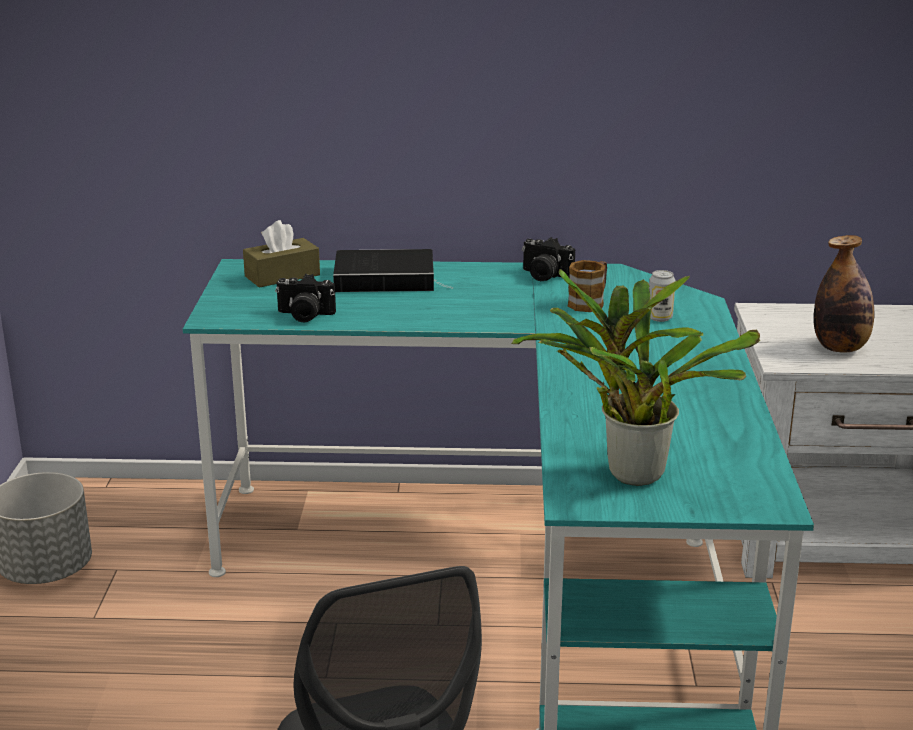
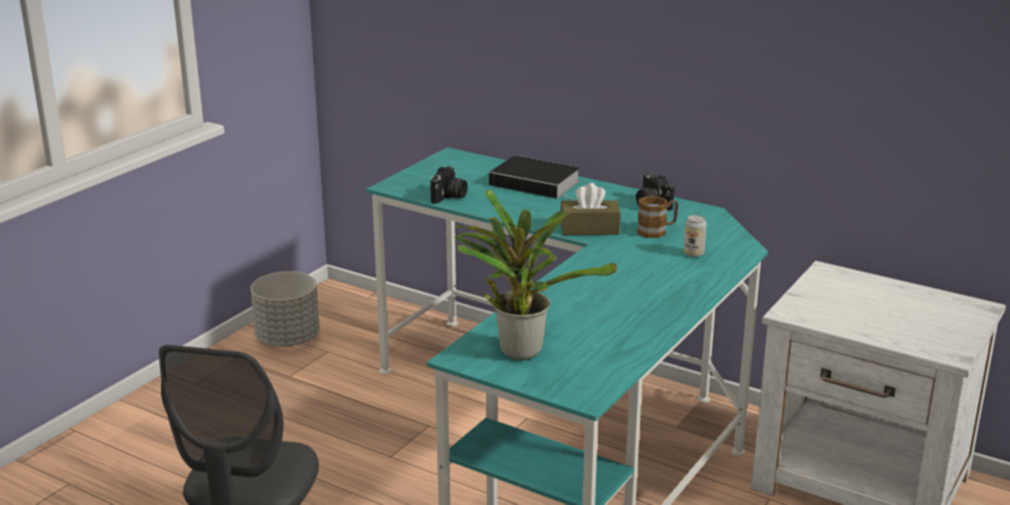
camera: 30 degrees right, 0 degrees up
brown tissue box [243,220,320,288] -> brown tissue box moved to [560,183,620,235]
camera [275,274,336,323] -> camera turned 105 degrees counterclockwise [430,166,467,204]
bottle [814,235,874,353] -> none

